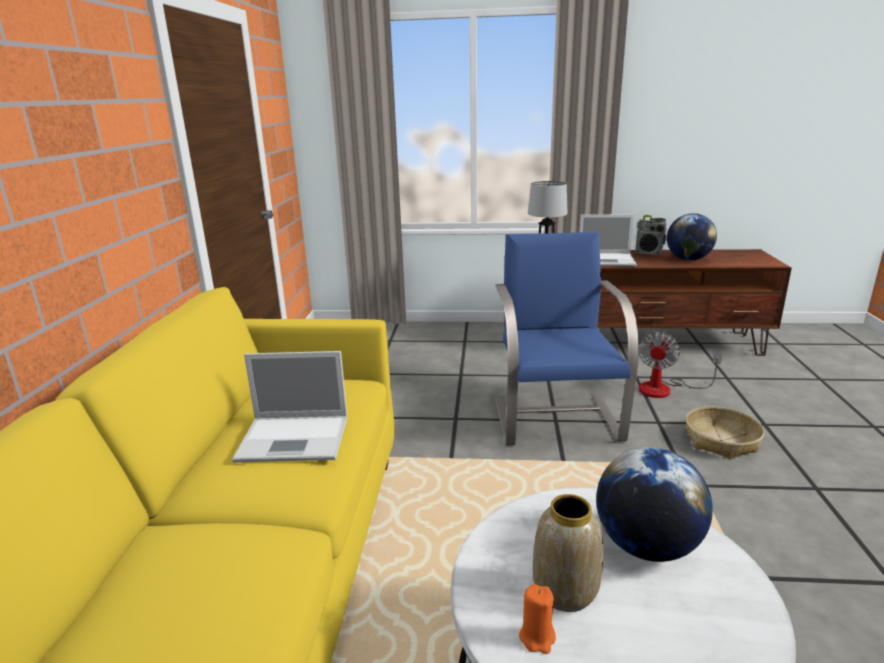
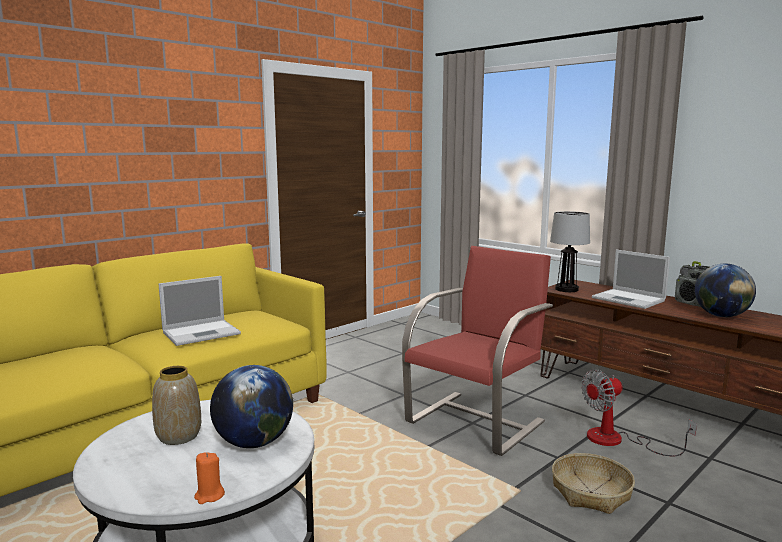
camera: 40 degrees right, 10 degrees down
laptop [232,351,347,462] -> laptop turned 75 degrees counterclockwise [159,276,241,346]
blue armchair [495,232,639,446] -> red armchair [402,246,553,456]
orange candle [519,584,556,654] -> orange candle moved to [194,452,225,504]

